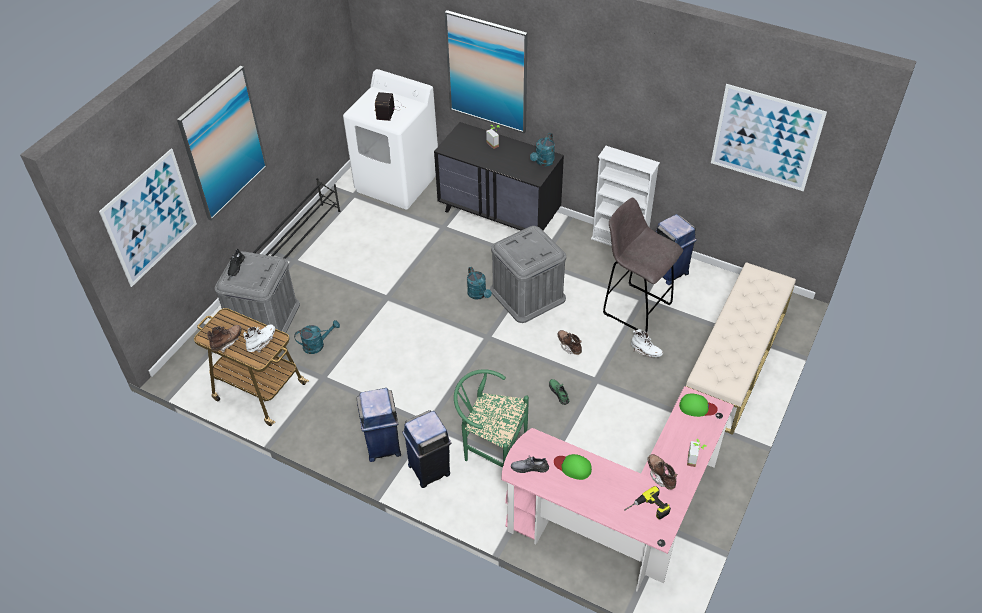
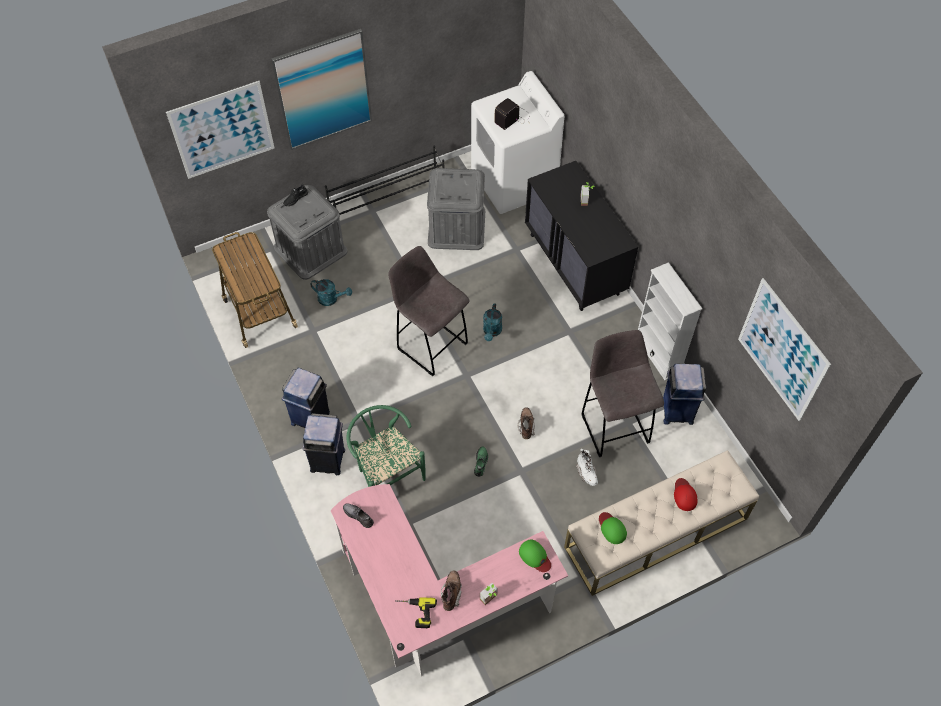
camera: 35 degrees right, 10 degrees up
brown boot [207,325,242,352] -> none
white boot [243,324,275,353] -> none
picture [445,10,528,133] -> none
grey storage box [490,226,566,323] -> grey storage box moved to [427,168,485,250]
turquoise watering can [530,133,555,166] -> none
green cap [554,454,592,480] -> green cap moved to [599,512,627,544]
none -> grey stool [388,246,470,376]
none -> red cap [674,478,698,511]

